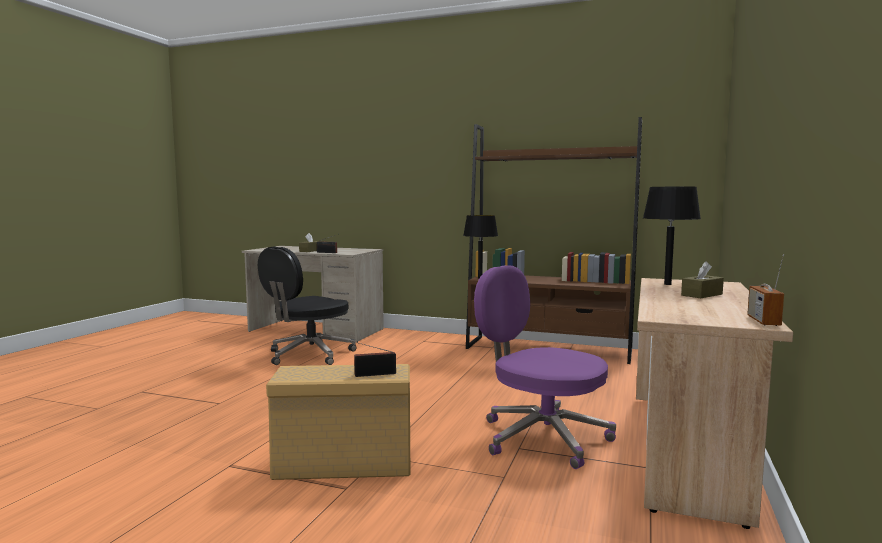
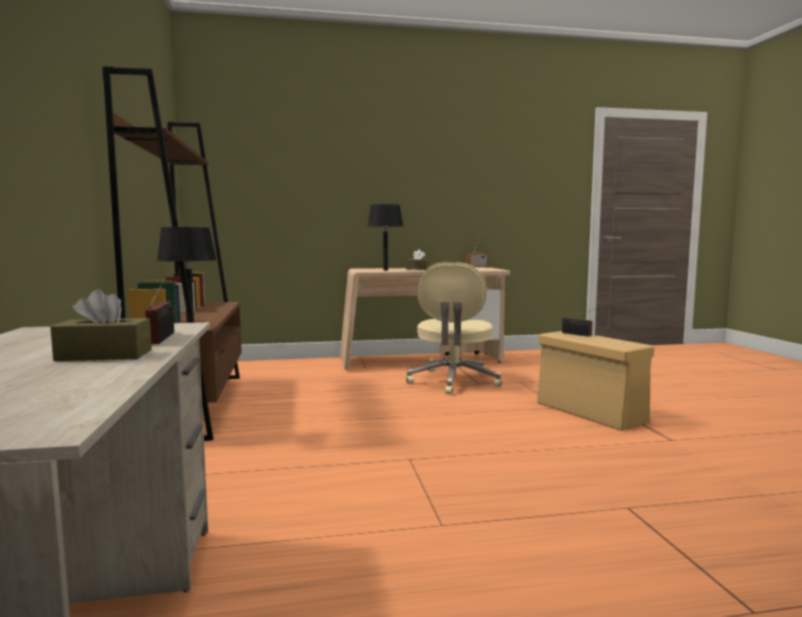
camera: 120 degrees left, 0 degrees up
black office chair [258,246,356,365] -> none
purple office chair [474,265,616,469] -> beige office chair [406,262,502,395]

